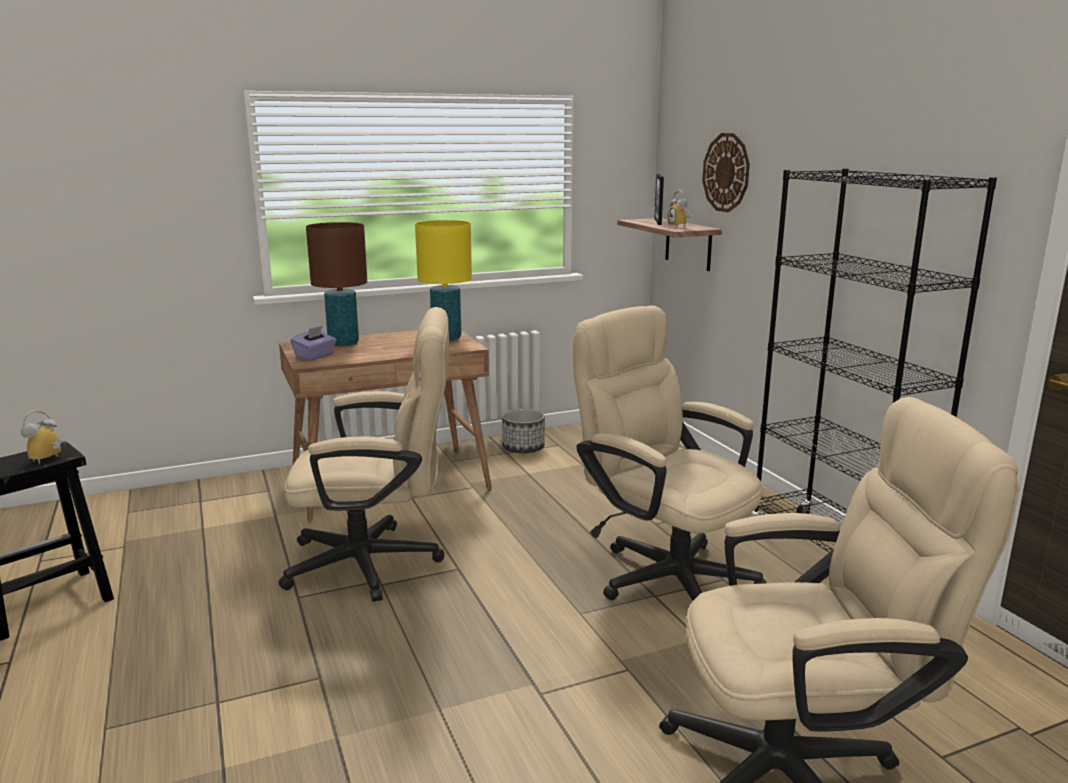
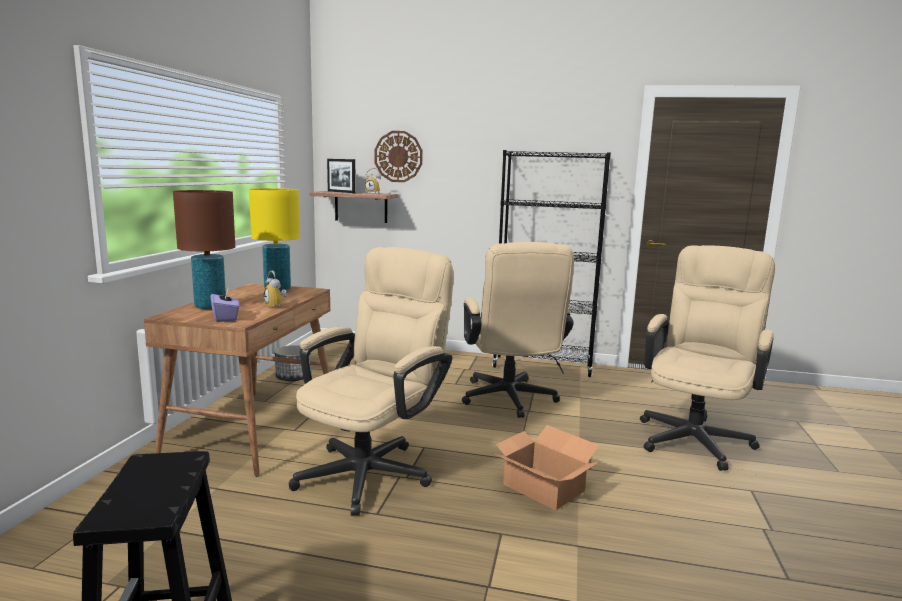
camera: 55 degrees left, 5 degrees down
alarm clock [21,410,63,465] -> alarm clock moved to [264,271,287,309]
beige office chair [573,306,767,601] -> beige office chair turned 90 degrees counterclockwise [462,242,574,418]
none -> cardboard box [493,425,599,510]

